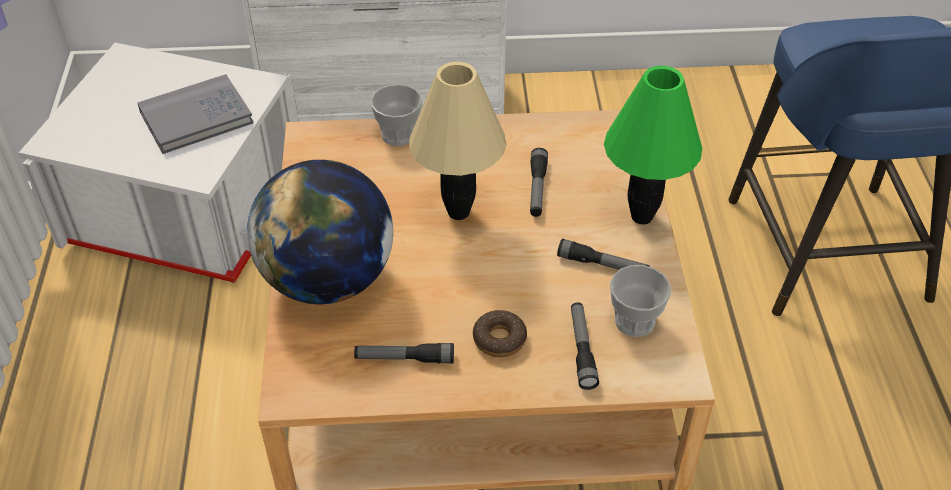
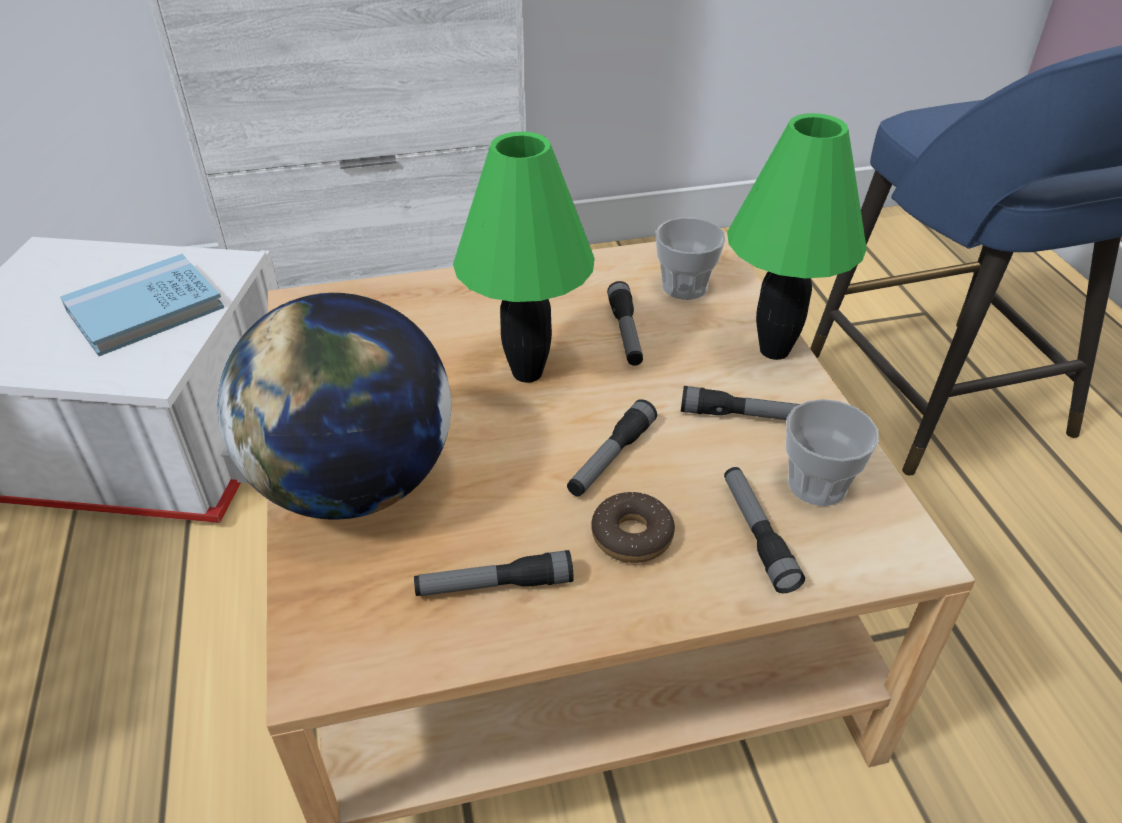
camera: 10 degrees left, 5 degrees down
grey book [137,74,253,154] -> blue book [60,254,224,356]
cup [370,84,422,146] -> cup moved to [656,217,725,300]
beige table lamp [409,62,506,220] -> green table lamp [453,132,595,383]
none -> flashlight [567,399,657,496]

